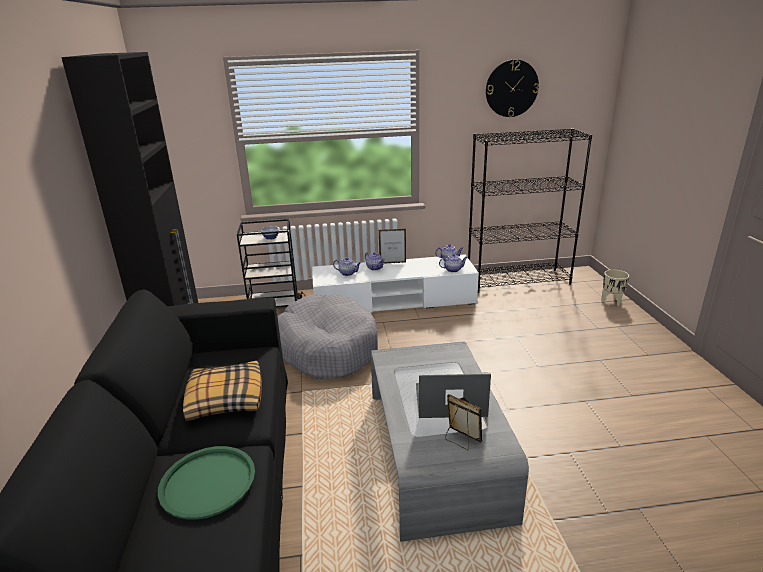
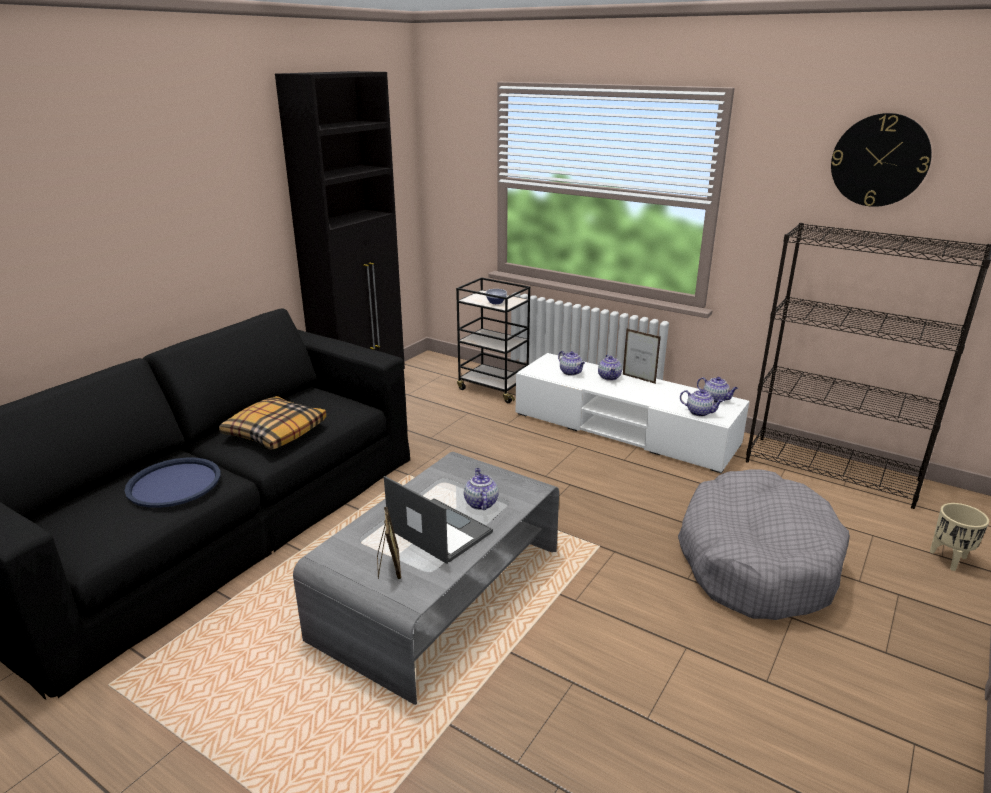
camera: 40 degrees right, 0 degrees up
green tray [158,446,255,519] -> blue tray [125,458,220,508]
grey dog bed [278,294,378,379] -> grey dog bed moved to [678,469,850,620]
none -> teapot [464,468,498,510]

